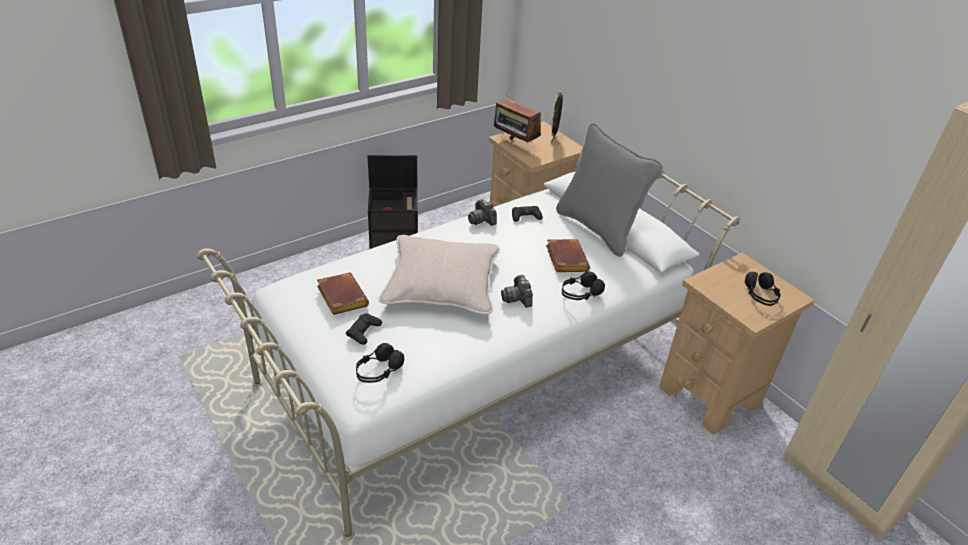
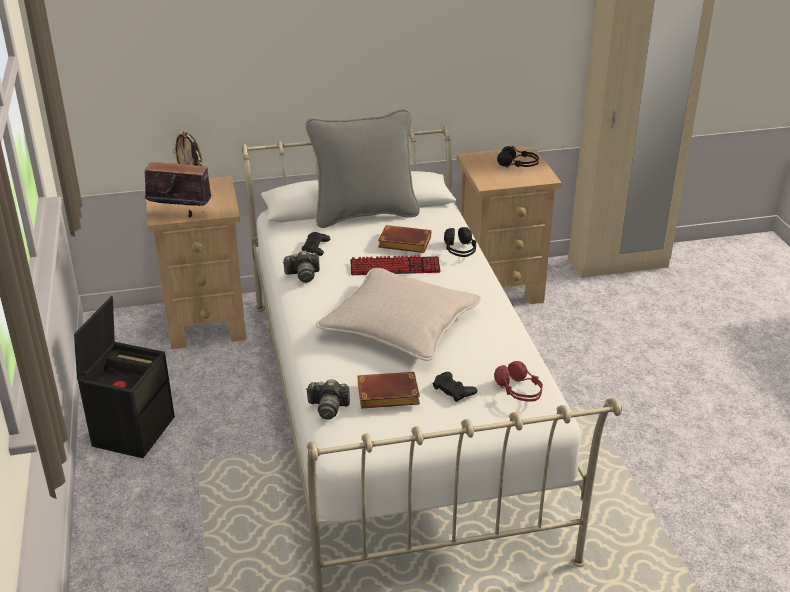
camera: 65 degrees left, 5 degrees down
black headphones [356,343,404,383] -> red headphones [494,361,543,402]
radio [494,98,541,142] -> radio turned 150 degrees counterclockwise [145,151,211,218]
camera [501,275,533,308] -> camera moved to [306,379,350,420]
none -> keyboard [350,255,441,275]

